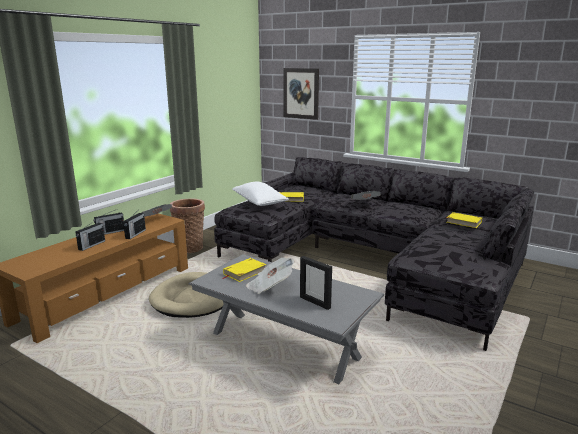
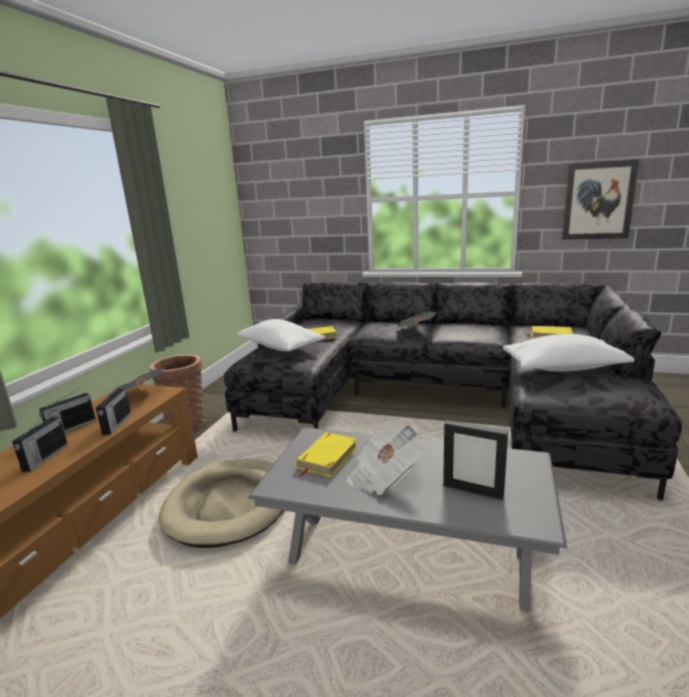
camera: 15 degrees left, 0 degrees up
picture [283,68,319,120] -> picture moved to [562,159,639,240]
none -> white pillow [503,334,635,372]

